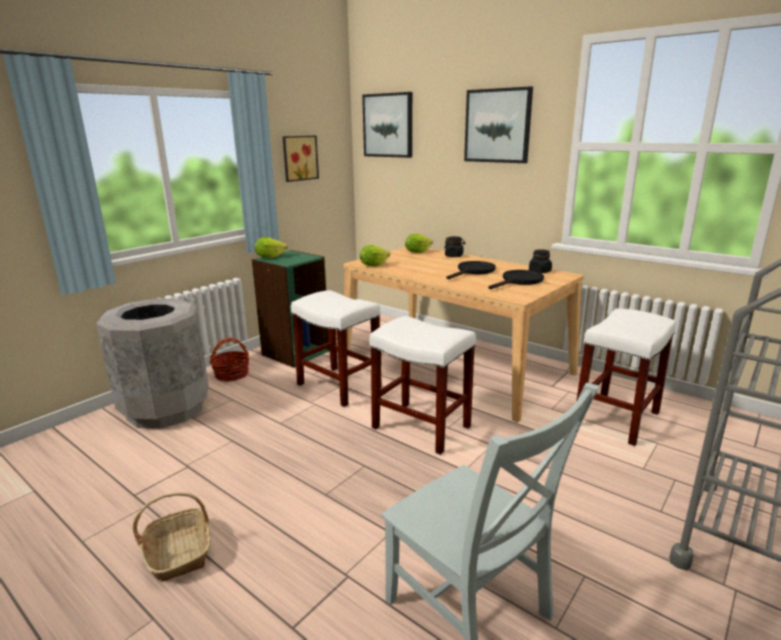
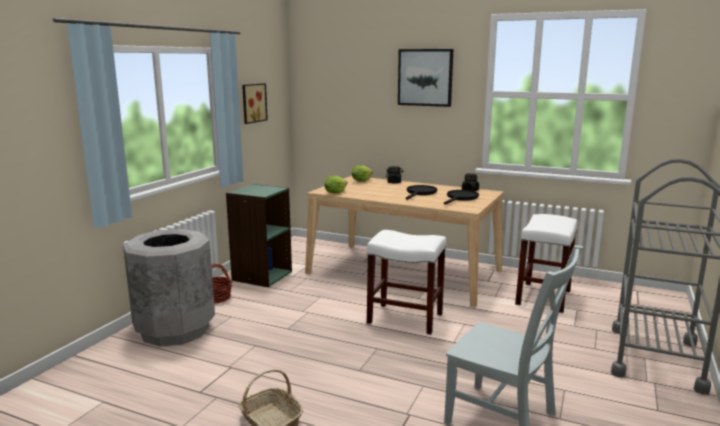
camera: 15 degrees left, 5 degrees down
lettuce [255,237,288,258] -> none
white stool [291,290,382,407] -> none
picture [362,92,412,158] -> none

